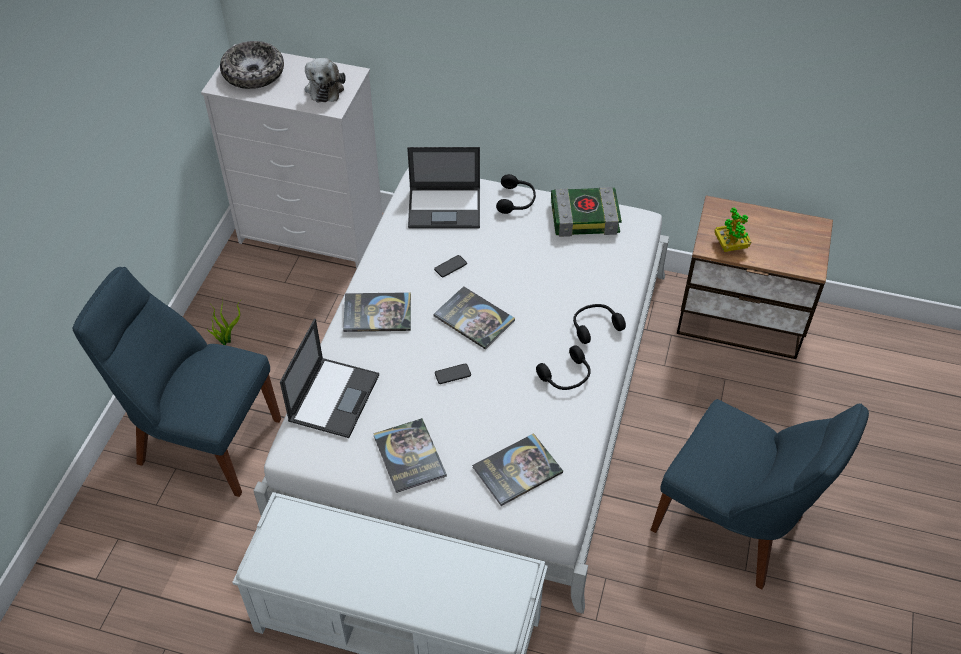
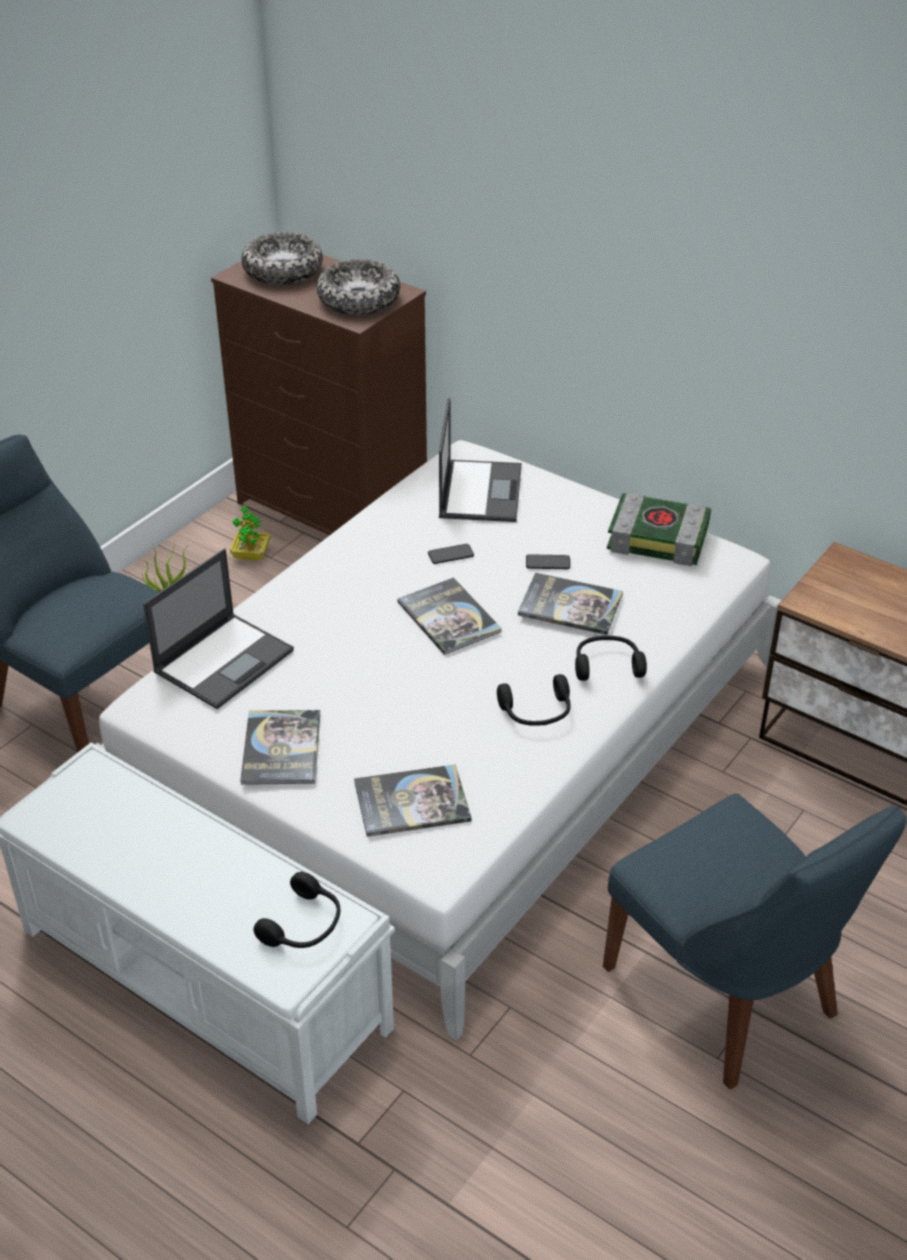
camera: 20 degrees right, 10 degrees down
white dresser [201,44,383,269] -> brown dresser [211,255,427,535]
plush toy [304,58,346,102] -> bowl [317,259,400,315]
book [343,292,411,332] -> book moved to [518,573,623,635]
laptop [407,147,480,229] -> laptop turned 105 degrees counterclockwise [439,398,522,522]
phone [435,363,471,384] -> phone moved to [526,554,570,569]
black headphones [496,174,536,214] -> black headphones moved to [253,872,340,948]
potted plant [714,208,751,252] -> potted plant moved to [230,506,270,561]

